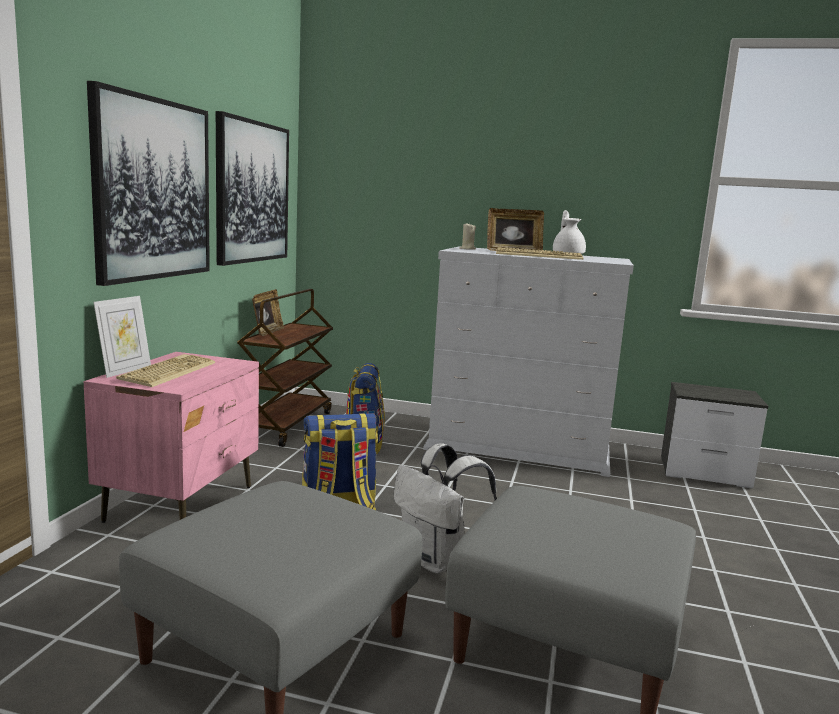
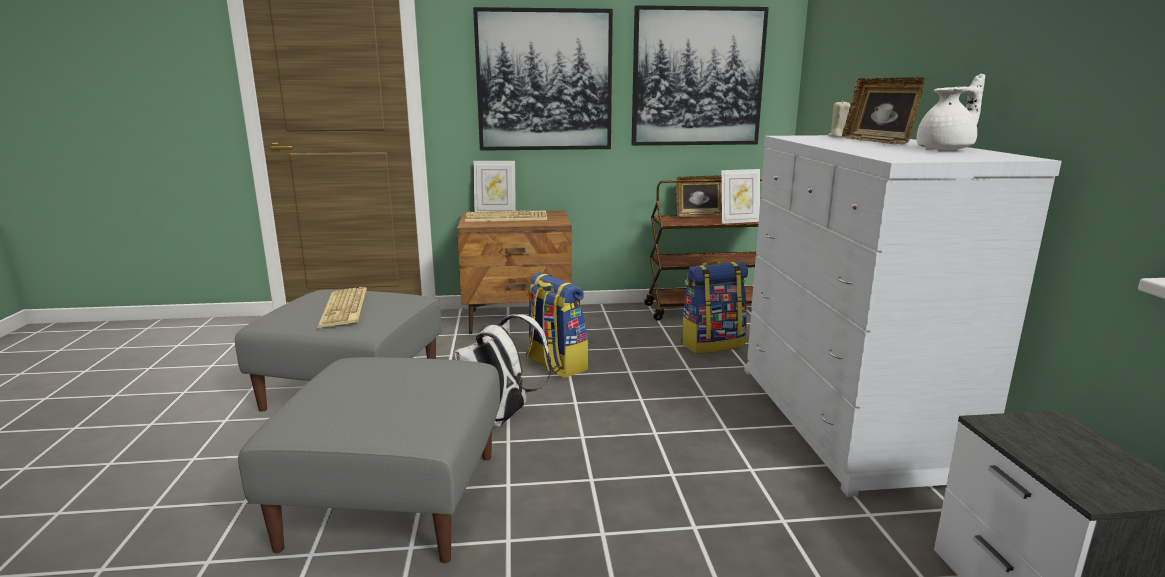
camera: 70 degrees right, 5 degrees up
pink nightstand [84,352,259,523] -> brown nightstand [457,211,572,334]
keyboard [496,247,583,260] -> keyboard moved to [317,287,367,328]
none -> picture frame [721,169,760,224]

